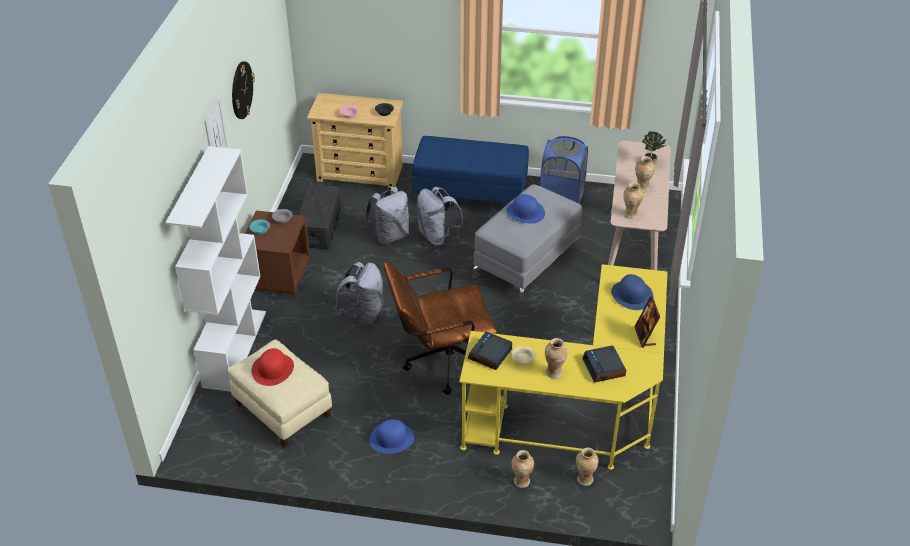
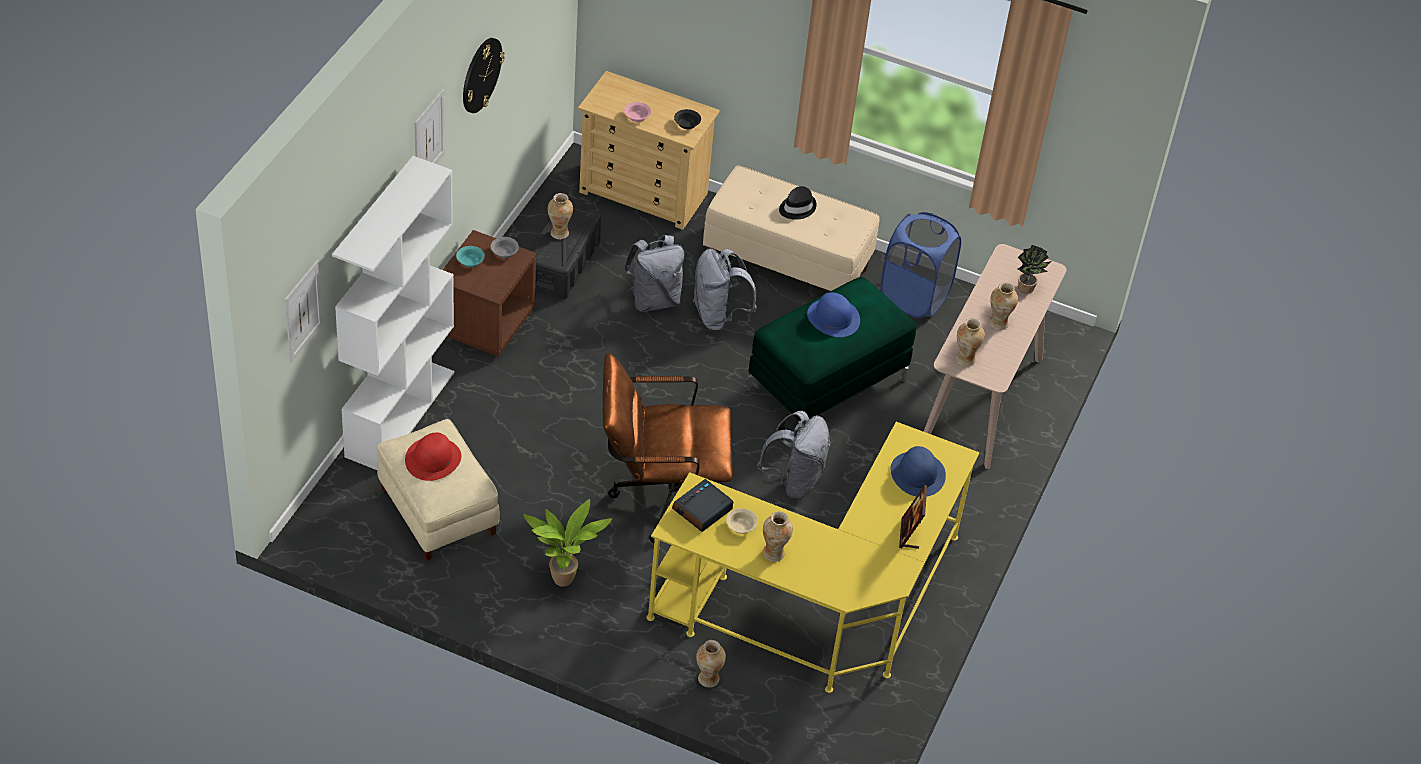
camera: 10 degrees right, 5 degrees up
grey backpack [335,262,384,326] -> grey backpack moved to [757,411,830,498]
blue hat [369,419,414,454] -> potted plant [524,499,612,587]
blue bench [412,136,529,204] -> beige bench [703,165,879,291]
grey ottoman [473,184,582,303] -> green ottoman [746,277,916,432]
vase [576,448,599,486] -> vase moved to [548,193,573,239]
alarm clock [582,346,626,383] -> none
none -> picture [285,260,323,363]
none -> black hat [779,186,817,220]

